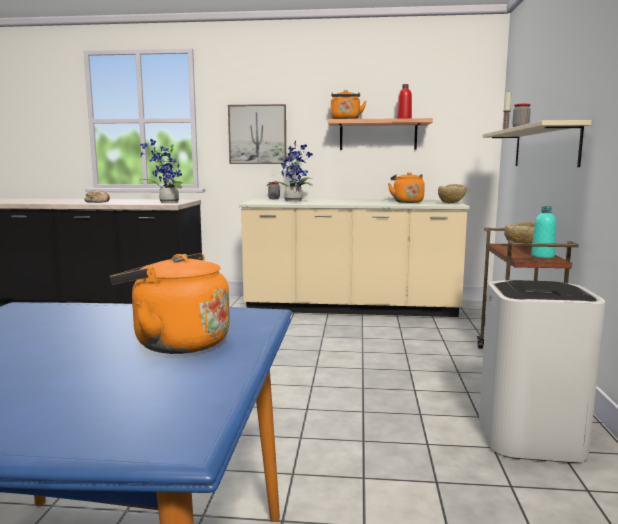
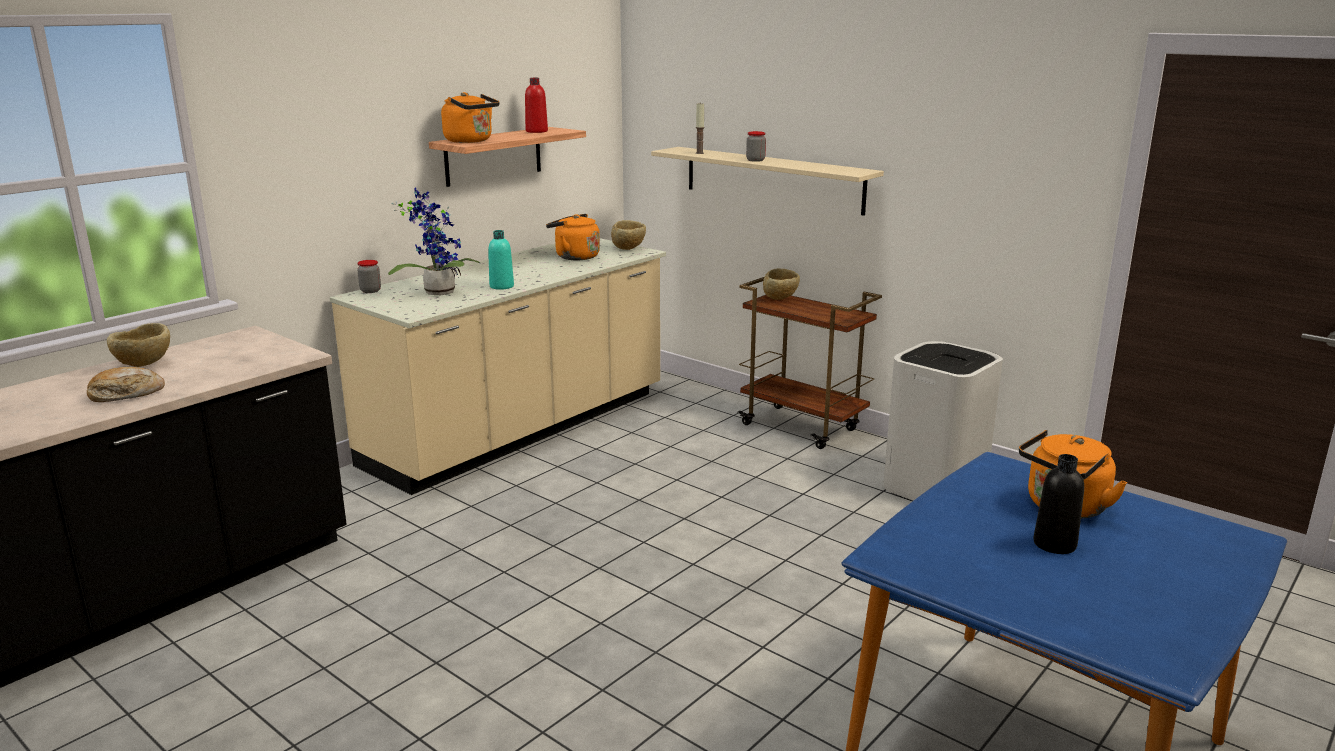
camera: 55 degrees left, 10 degrees up
potted plant [140,139,183,203] -> none
picture [228,104,286,164] -> none
turquoise bottle [531,206,556,258] -> turquoise bottle moved to [488,230,514,290]
none -> beige bowl [107,323,170,367]
none -> black bottle [1034,454,1084,554]

